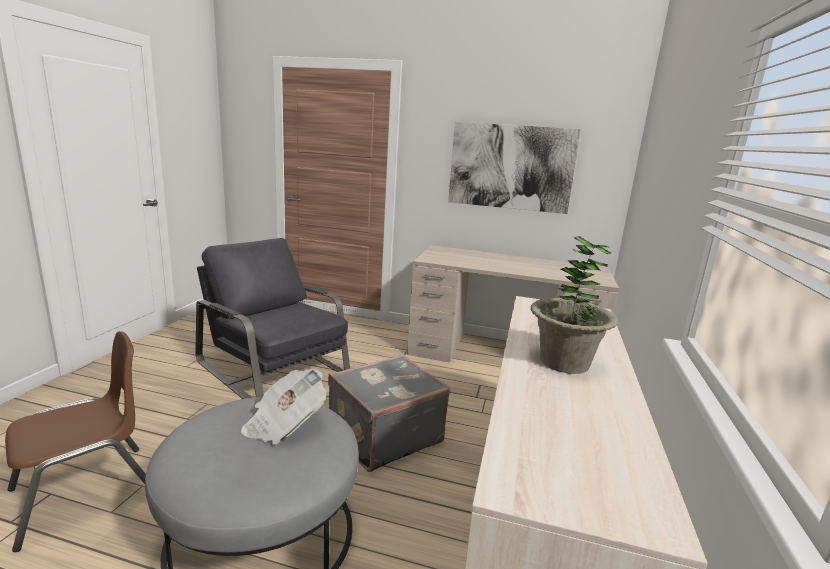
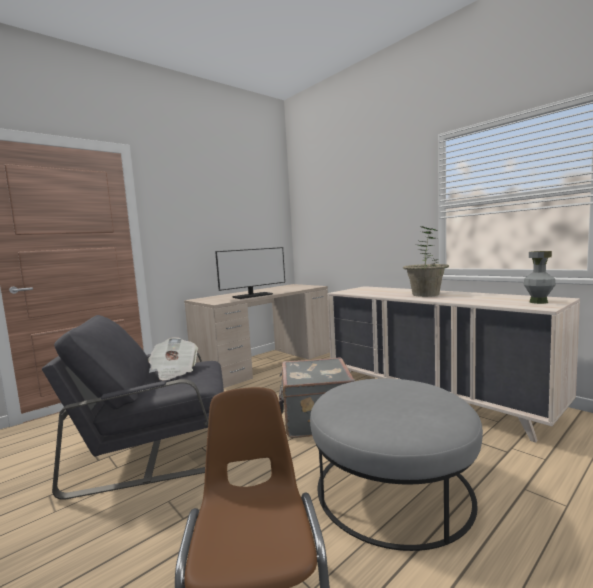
camera: 55 degrees left, 10 degrees down
newspaper [241,369,327,444] -> newspaper moved to [148,337,198,381]
picture [448,122,581,214] -> none
none -> monitor [215,247,285,299]
none -> grey vase [524,251,556,304]

